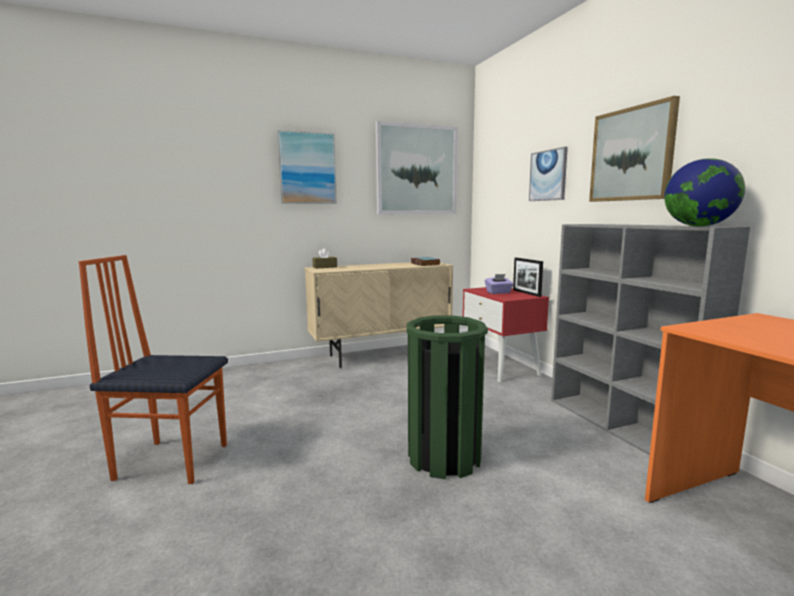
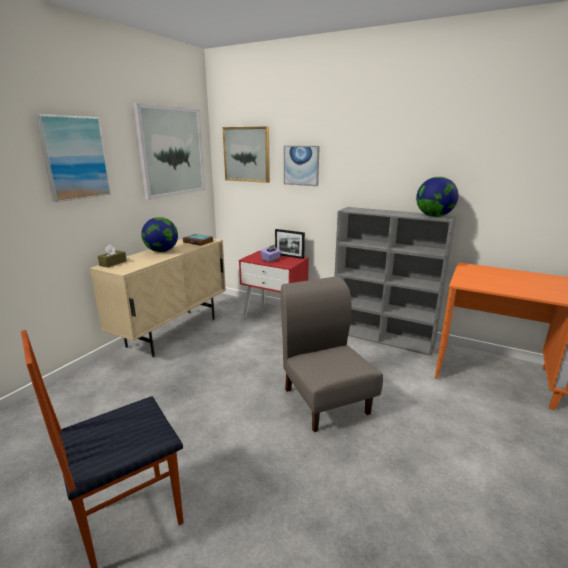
camera: 40 degrees left, 10 degrees up
green trash can [407,315,488,479] -> grey chair [281,276,383,432]
picture [589,96,680,202] -> picture moved to [223,126,270,183]
none -> globe [141,217,178,252]

